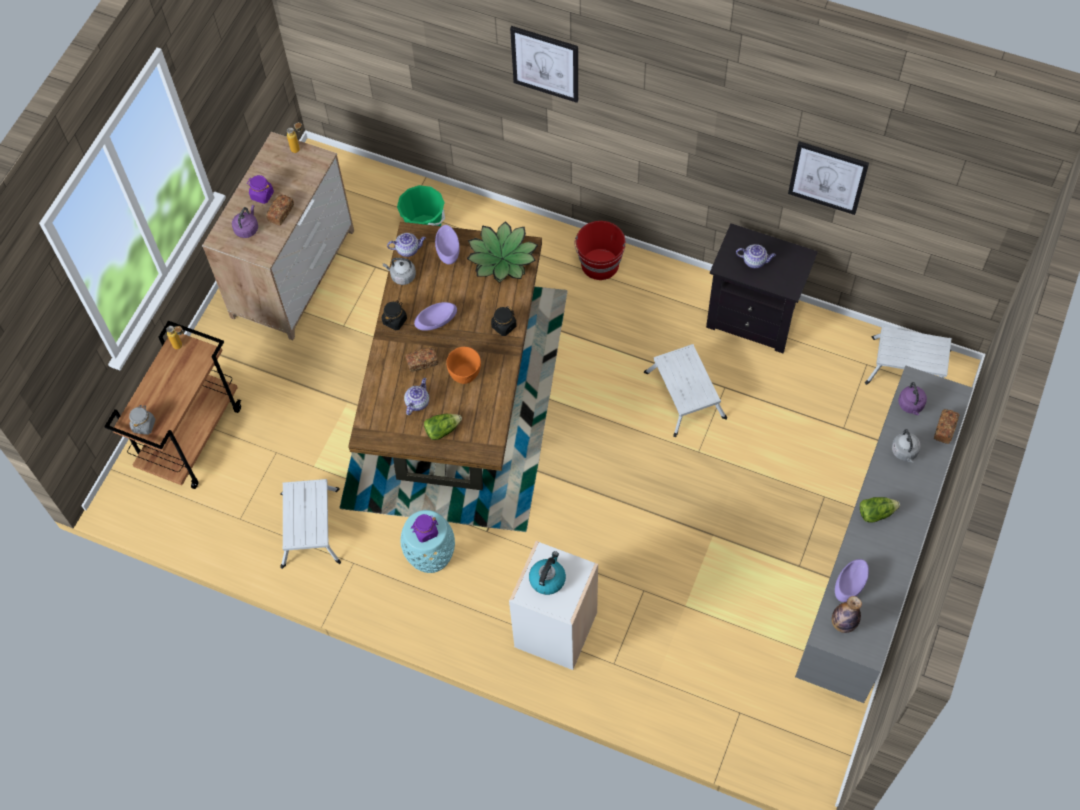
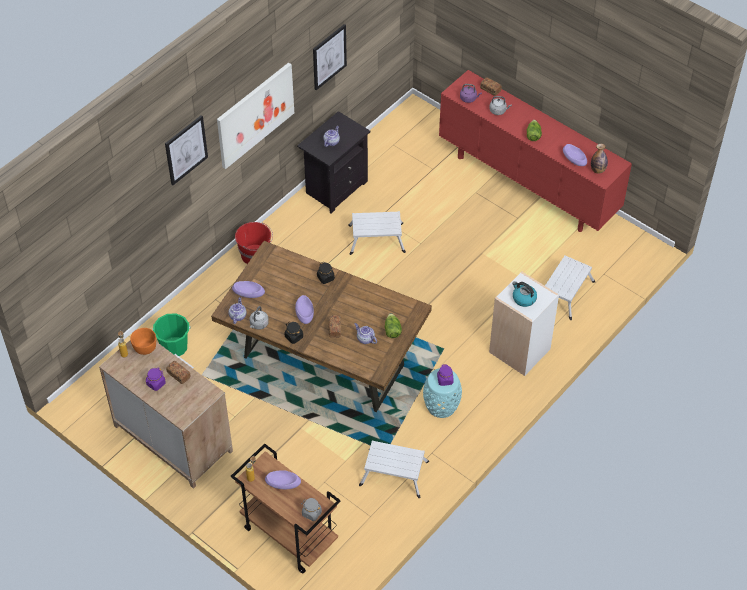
camera: 75 degrees left, 10 degrees down
purple kettle [232,205,258,238] -> none
orange bowl [446,347,481,384] -> orange bowl moved to [130,328,156,355]
potted plant [467,221,538,283] -> none
grey cabinet [795,365,973,703] -> red cabinet [439,70,632,232]
white step ladder [865,326,952,385] -> white step ladder moved to [545,255,595,320]
none -> picture [217,63,294,169]
none -> purple bowl [265,470,301,489]

